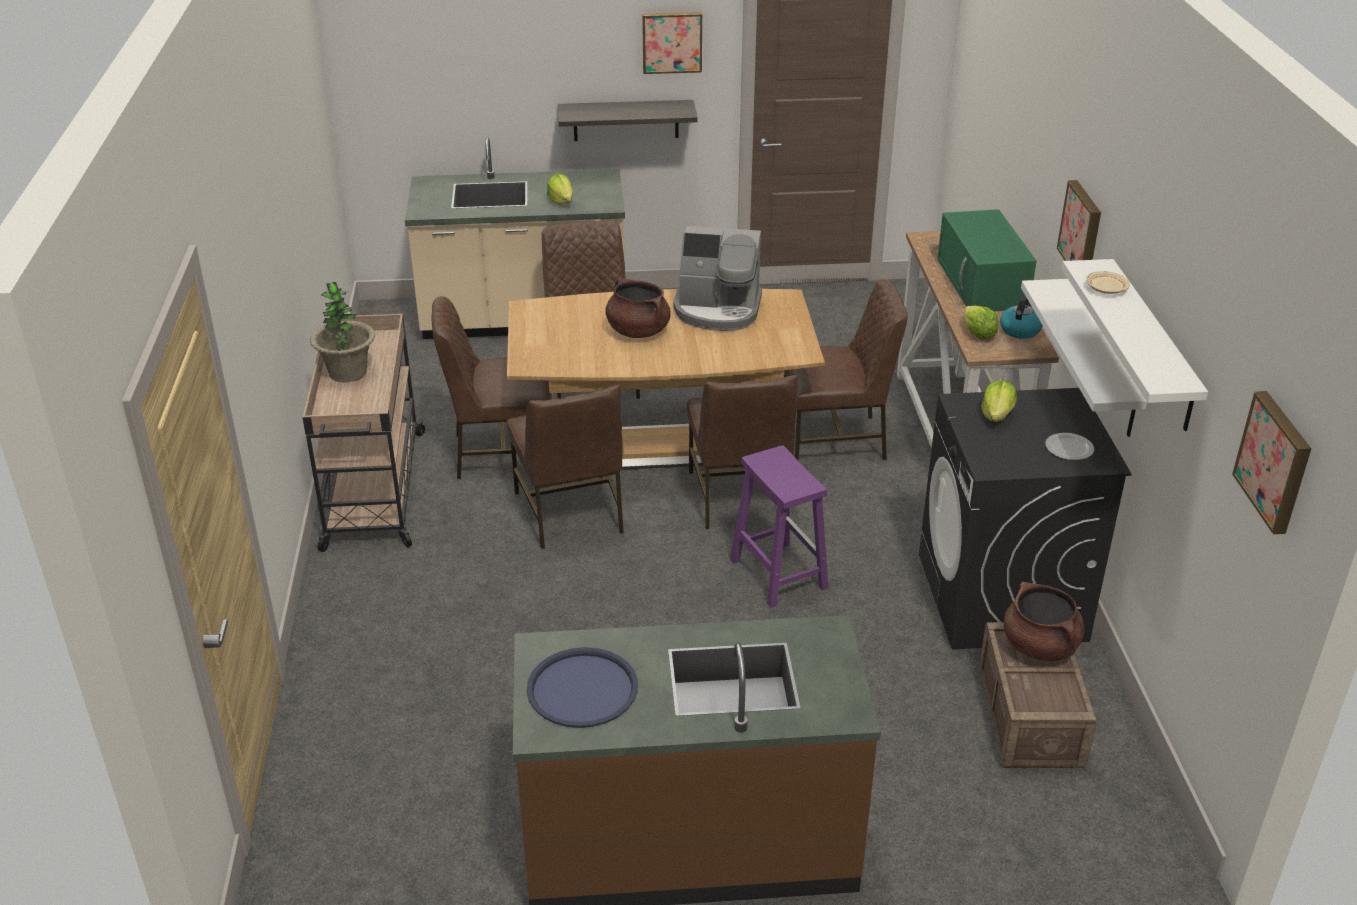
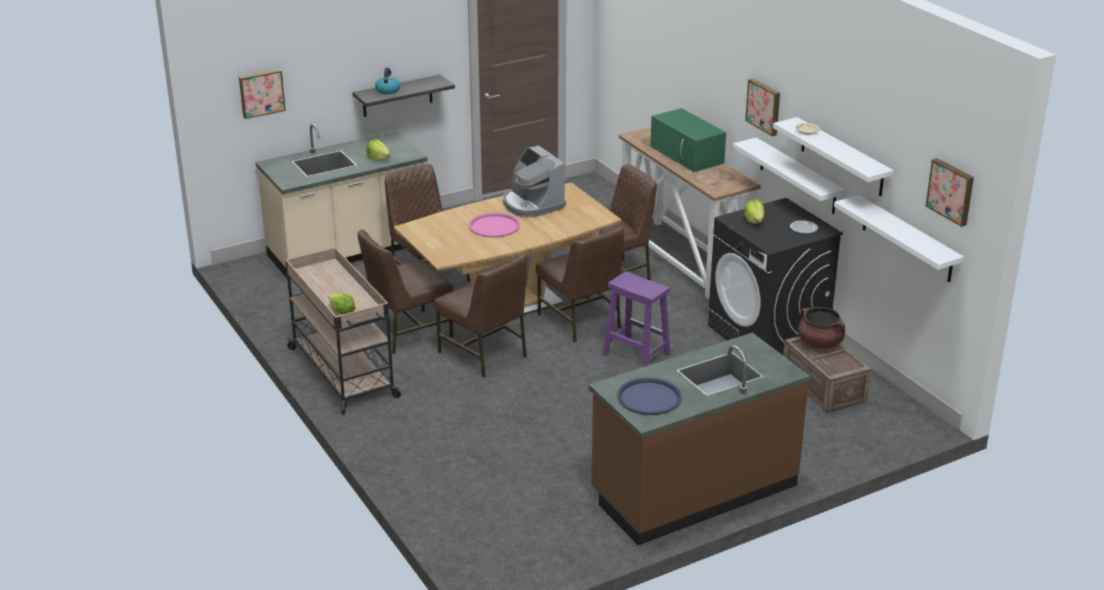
camera: 25 degrees left, 5 degrees down
potted plant [310,282,375,383] -> none
brown cooking pot [605,278,671,338] -> pink tray [468,213,520,237]
picture [642,12,702,74] -> picture moved to [239,69,286,119]
coffee machine [674,226,762,331] -> coffee machine turned 75 degrees clockwise [503,146,566,217]
lettuce [964,306,998,339] -> lettuce moved to [329,293,355,315]
kettle [1000,294,1043,339] -> kettle moved to [375,68,400,94]
none -> white shelf [834,195,964,282]

